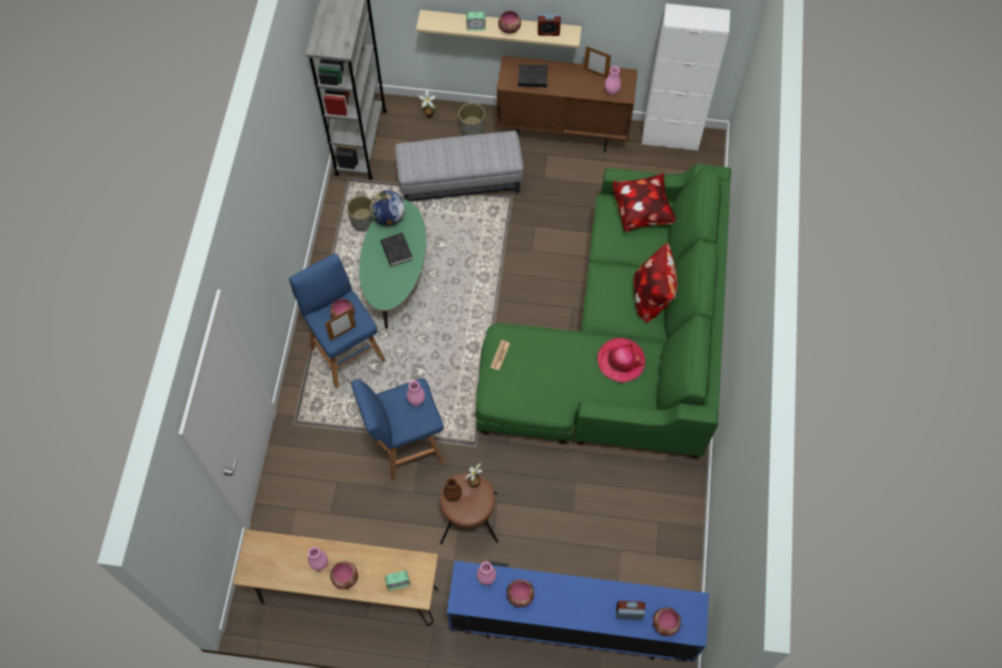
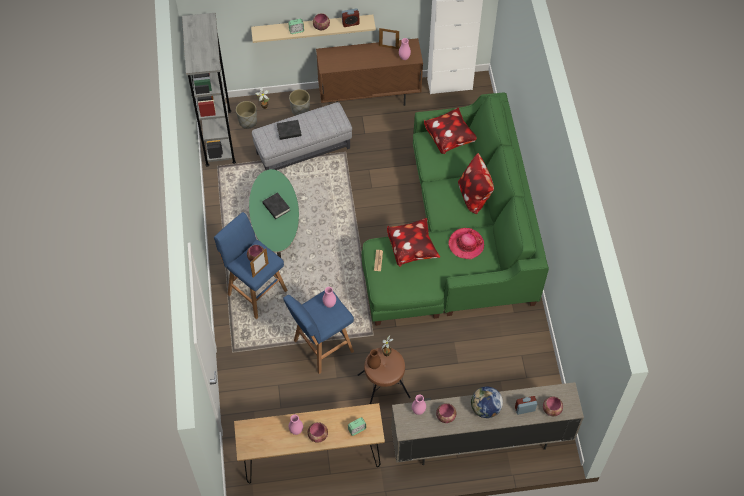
camera: 15 degrees left, 5 degrees down
grey planter [347,196,373,232] -> grey planter moved to [236,101,257,129]
globe [369,190,405,226] -> globe moved to [471,386,503,418]
blue tv stand [447,561,709,662] -> beige tv stand [391,382,584,465]
black book [518,64,548,87] -> black book moved to [277,120,302,140]
none -> pillow [387,218,440,267]

